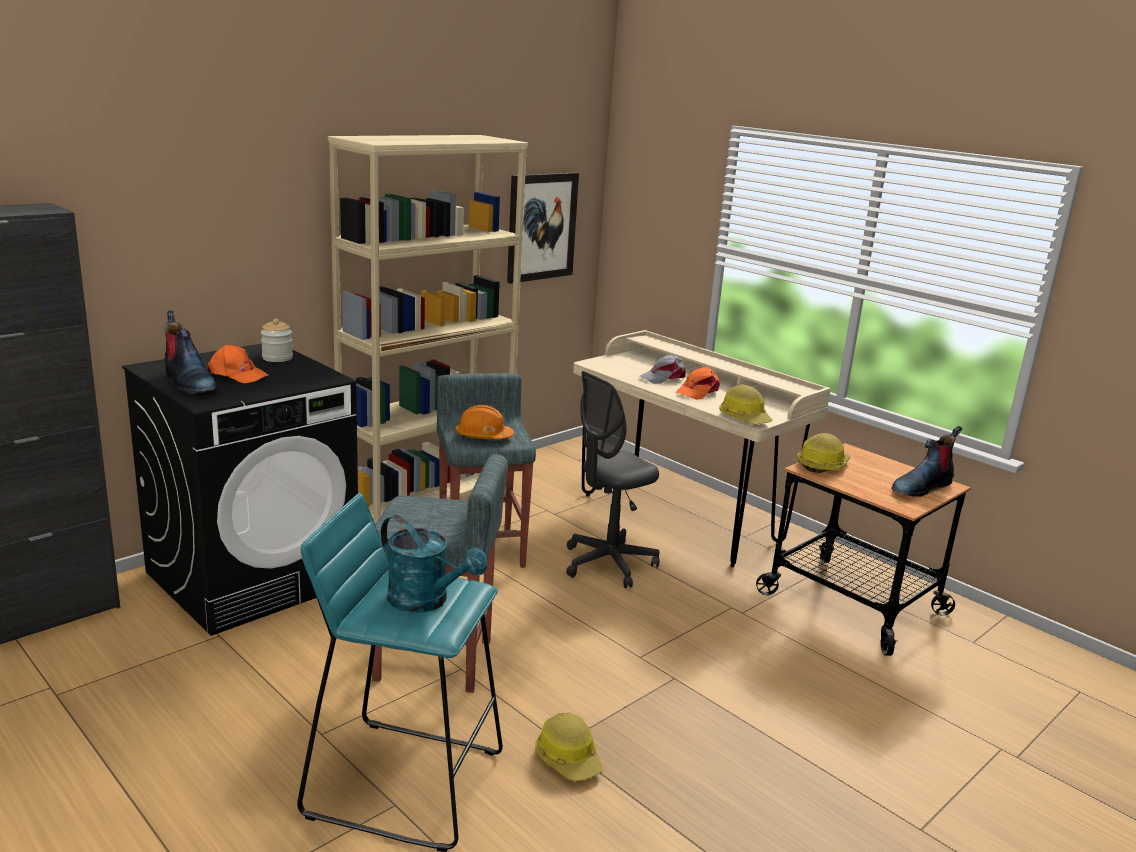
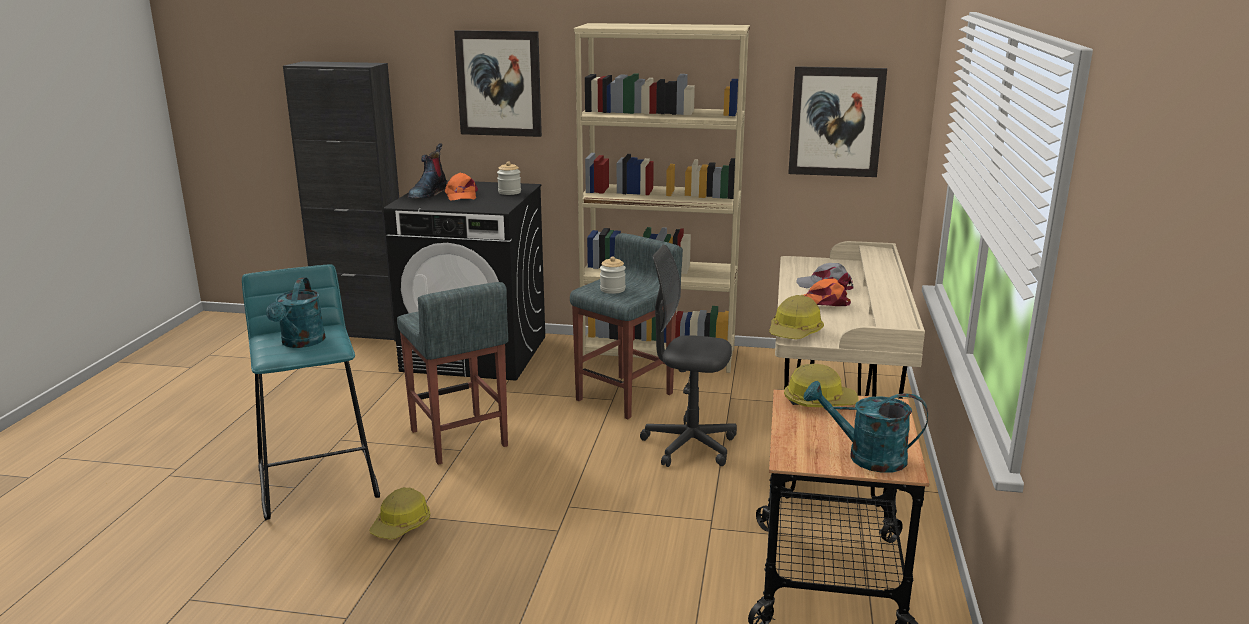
camera: 55 degrees right, 0 degrees up
orange hard hat [456,405,514,439] -> jar [600,256,626,294]
boot [892,426,962,497] -> turquoise watering can [804,381,928,473]
none -> picture [454,30,542,137]

